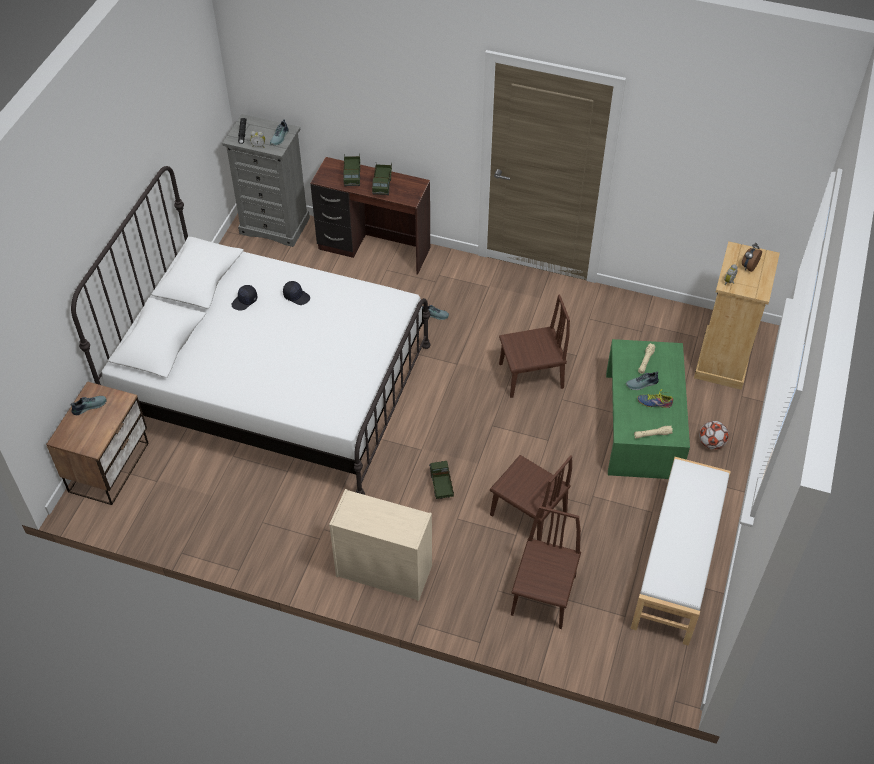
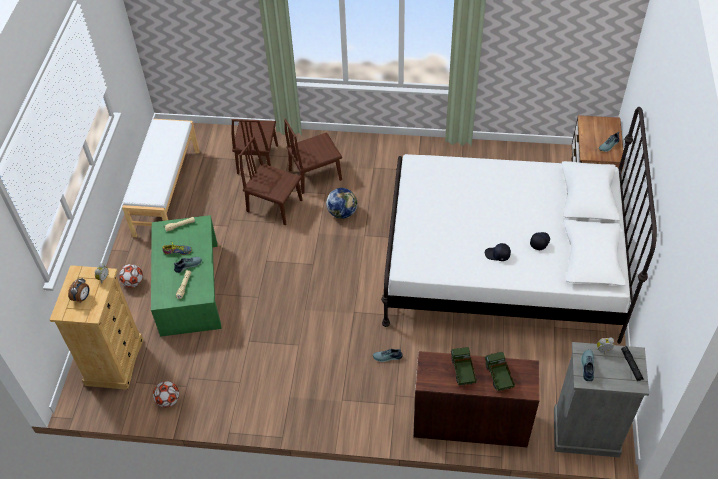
camera: 170 degrees right, 0 degrees up
beige dresser [329,489,432,601] -> none
toy truck [429,461,454,499] -> globe [326,188,357,219]
brown chair [499,295,570,398] -> brown chair moved to [284,119,342,194]
none -> football [153,381,179,407]

